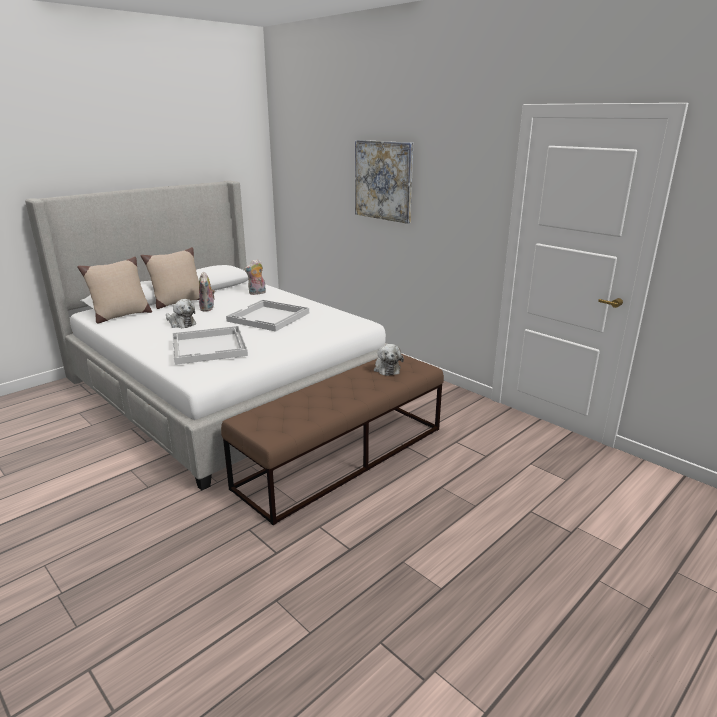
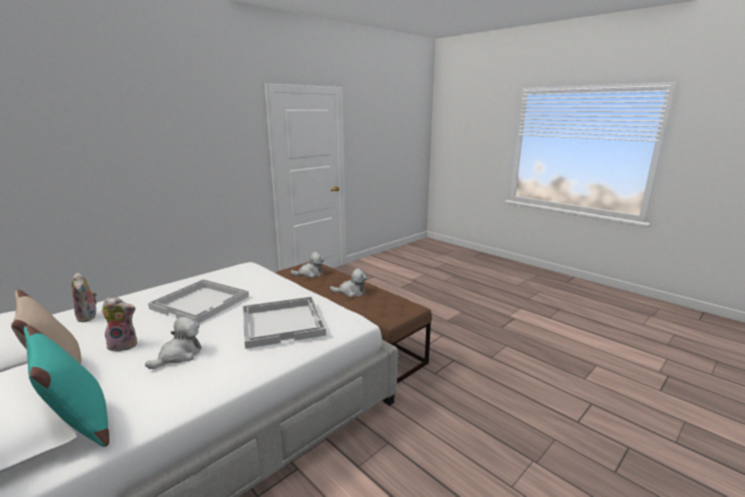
camera: 90 degrees left, 5 degrees down
beige pillow [77,257,152,323] -> turquoise pillow [24,325,110,447]
picture [355,140,413,224] -> none
none -> plush toy [330,268,367,297]

